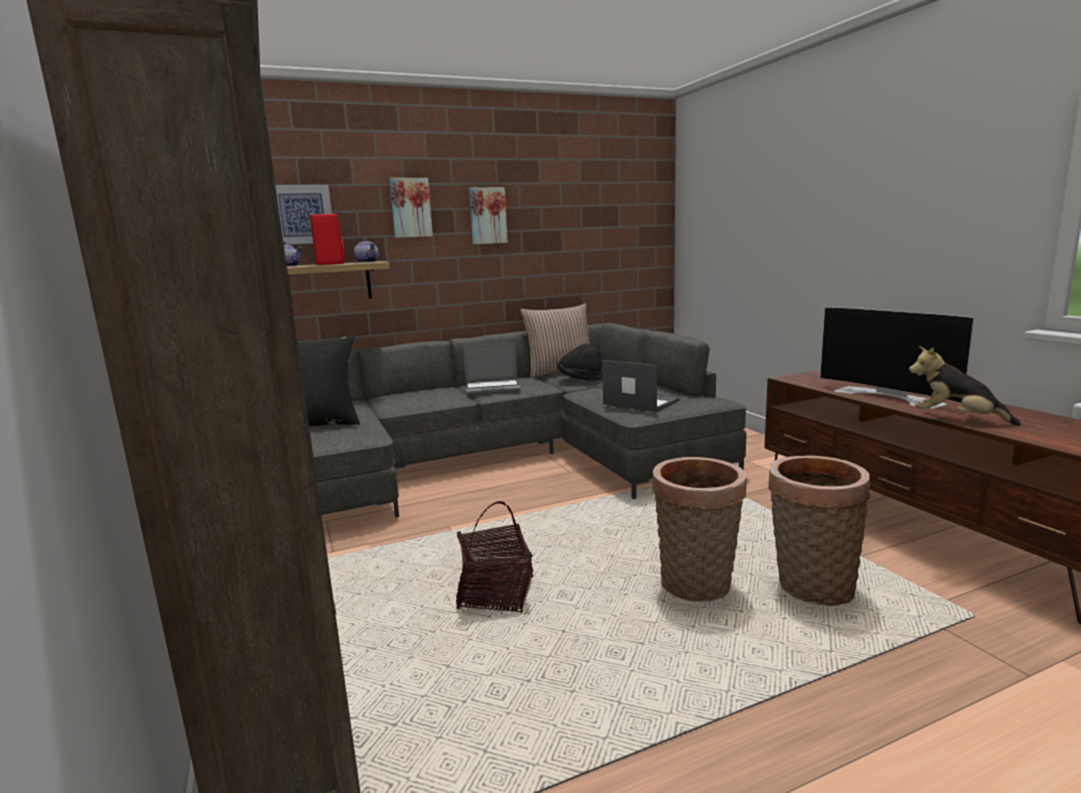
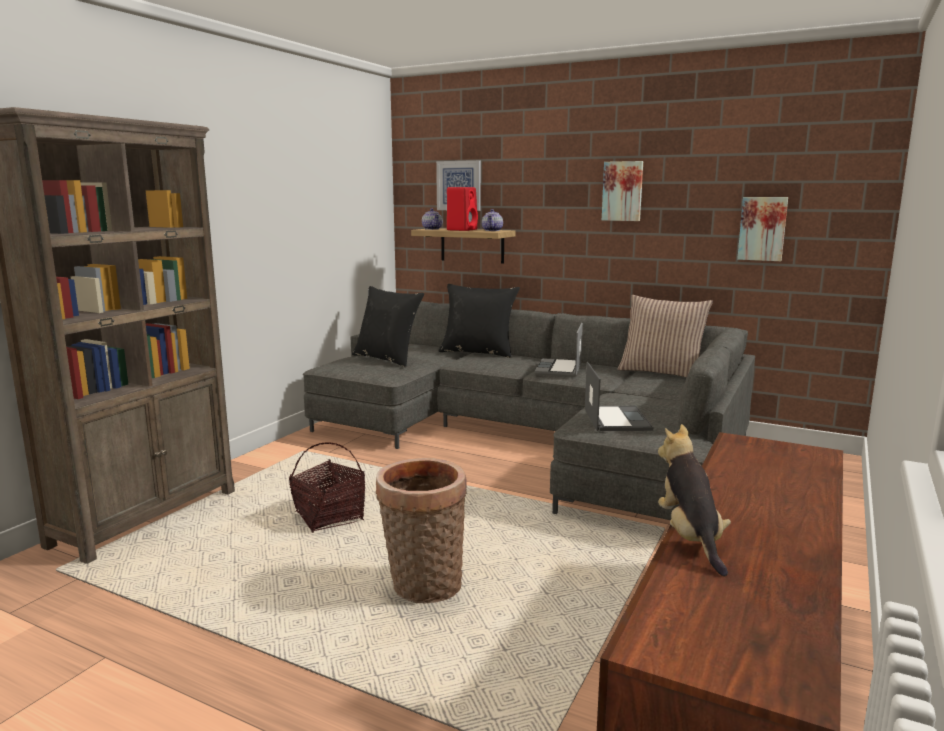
camera: 50 degrees right, 0 degrees up
picture [389,178,433,238] -> picture moved to [737,197,788,261]
laptop [463,342,521,395] -> laptop turned 60 degrees clockwise [535,323,583,377]
black hat [557,343,603,381] -> none
basket [768,455,871,606] -> none
television [820,307,975,409] -> none
none -> black pillow [438,284,520,358]

